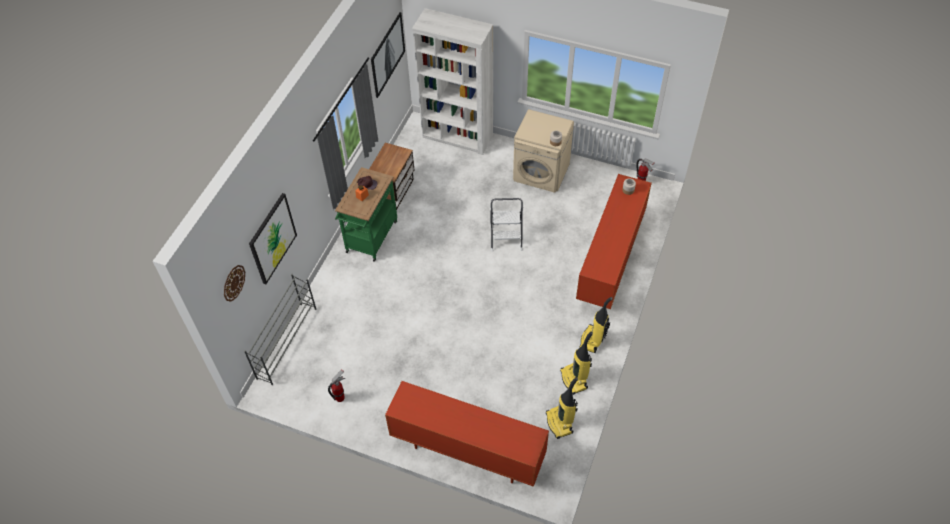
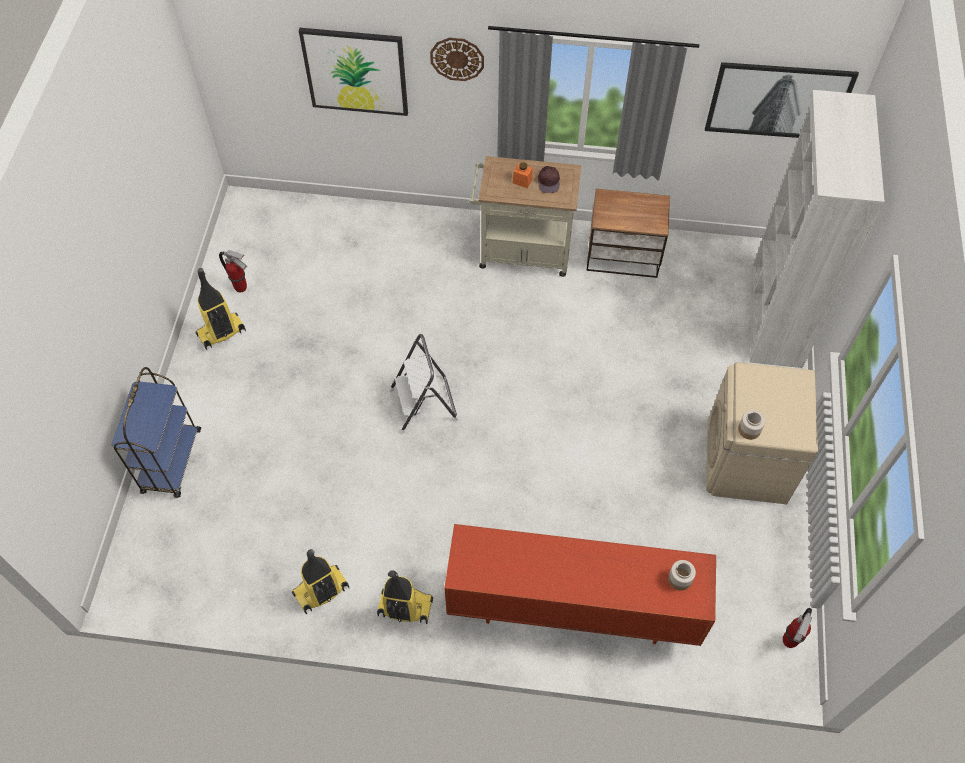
camera: 75 degrees right, 5 degrees up
wall clock [224,265,245,302] -> wall clock moved to [430,38,484,81]
grey shoe rack [244,273,316,385] -> none
green cart [335,167,397,262] -> beige cart [469,156,581,277]
cabinet [385,381,549,487] -> blue cart [112,367,201,498]
white step ladder [490,198,523,252] -> white step ladder moved to [388,334,458,434]
vacuum cleaner [546,377,578,439] -> vacuum cleaner moved to [195,268,246,350]

